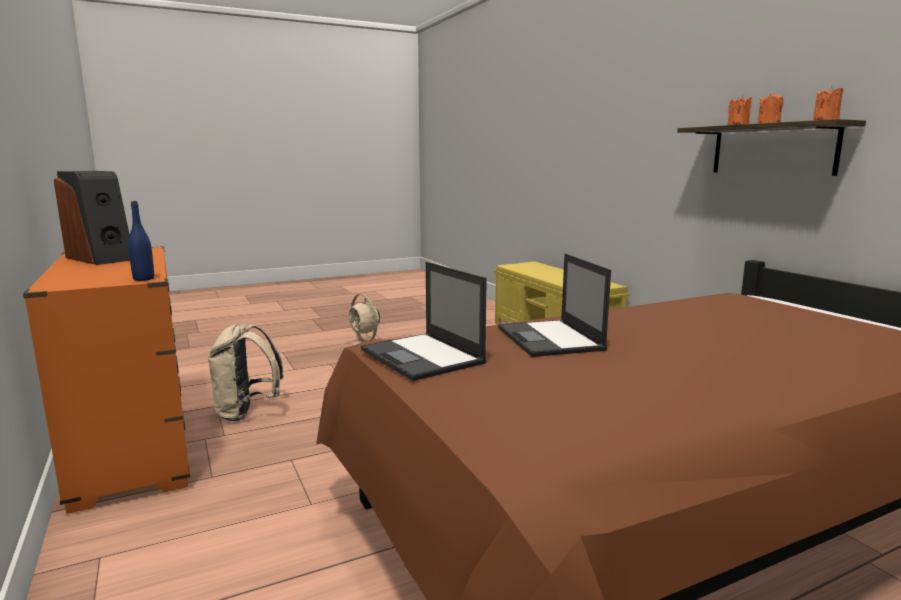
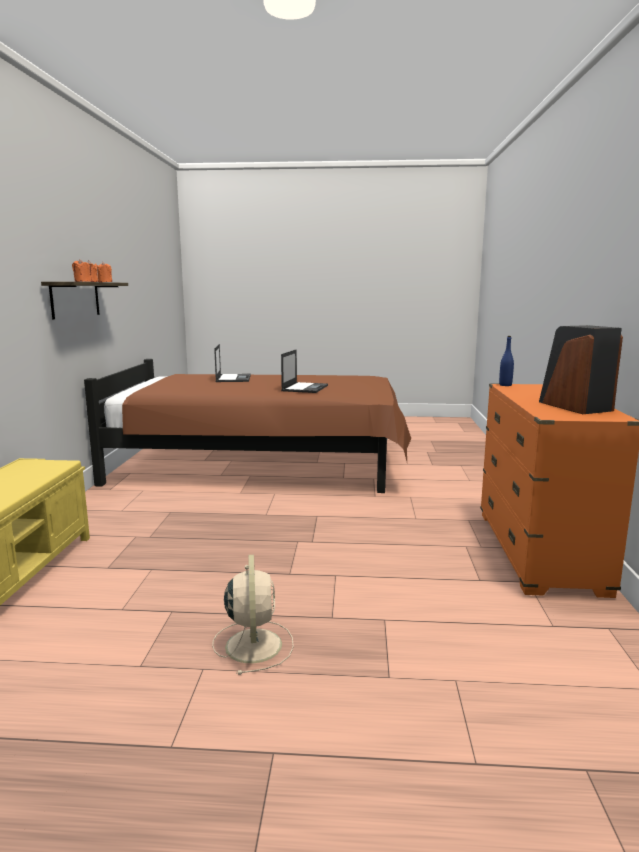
camera: 150 degrees left, 0 degrees up
beige backpack [207,323,283,421] -> none
laptop [361,262,487,381] -> laptop moved to [214,344,251,382]

